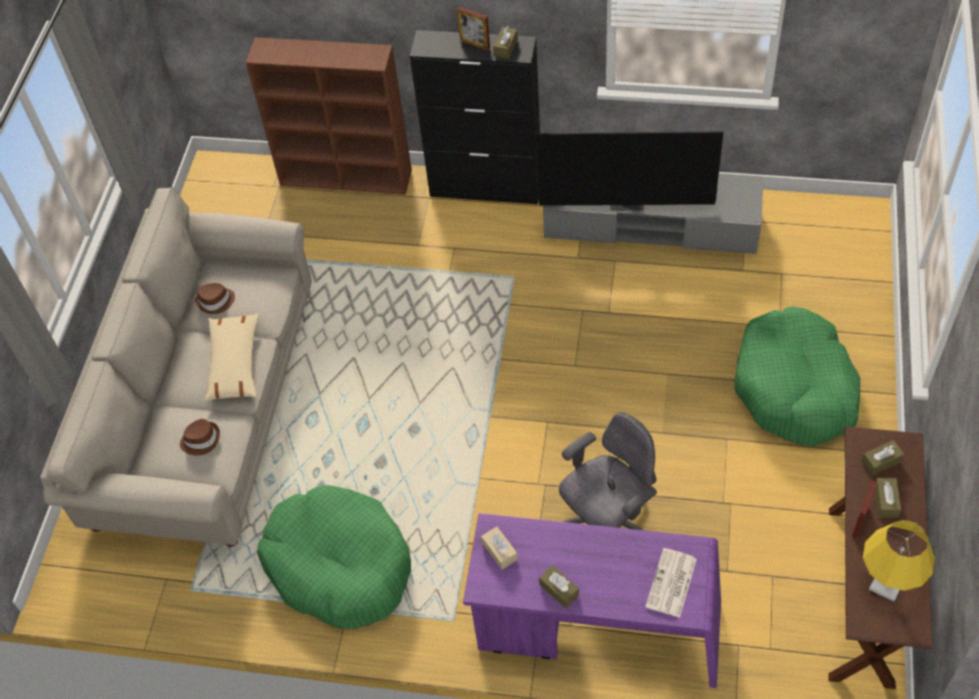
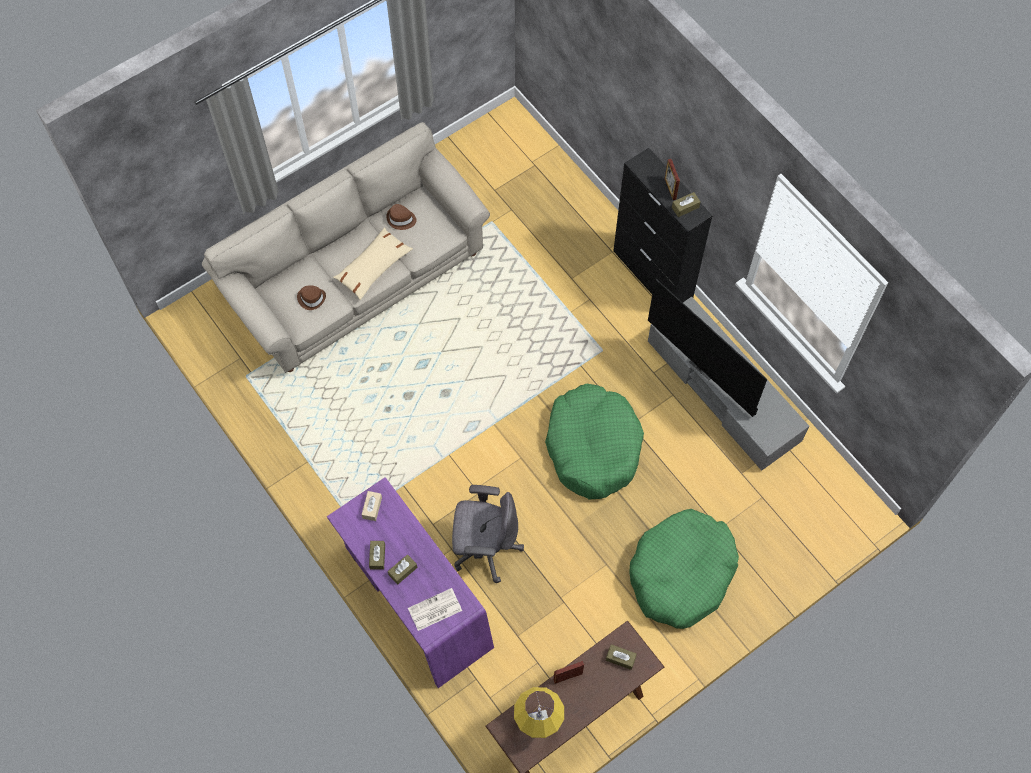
camera: 40 degrees right, 10 degrees up
brown bookcase [246,37,412,195] -> none
green dog bed [257,485,411,629] -> green dog bed moved to [545,384,644,499]
brown tissue box [875,478,901,518] -> brown tissue box moved to [388,554,417,585]

